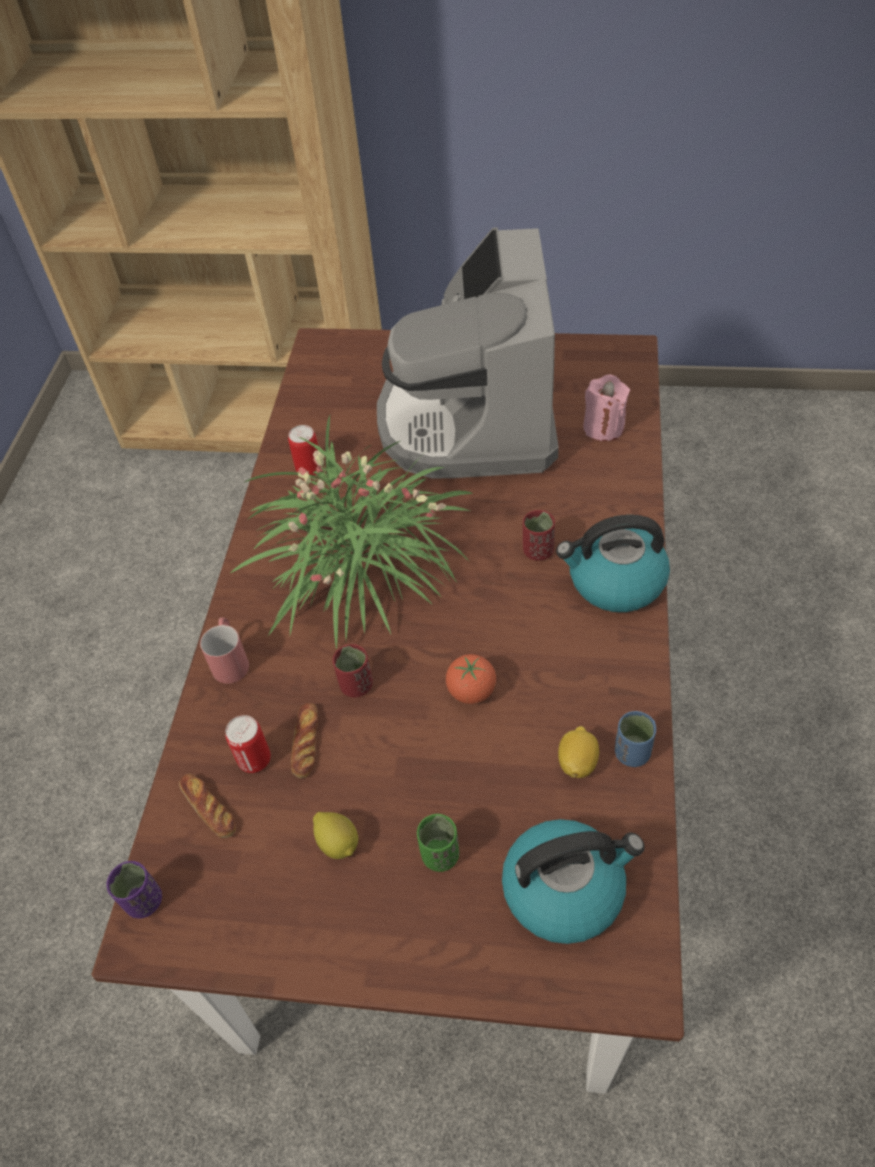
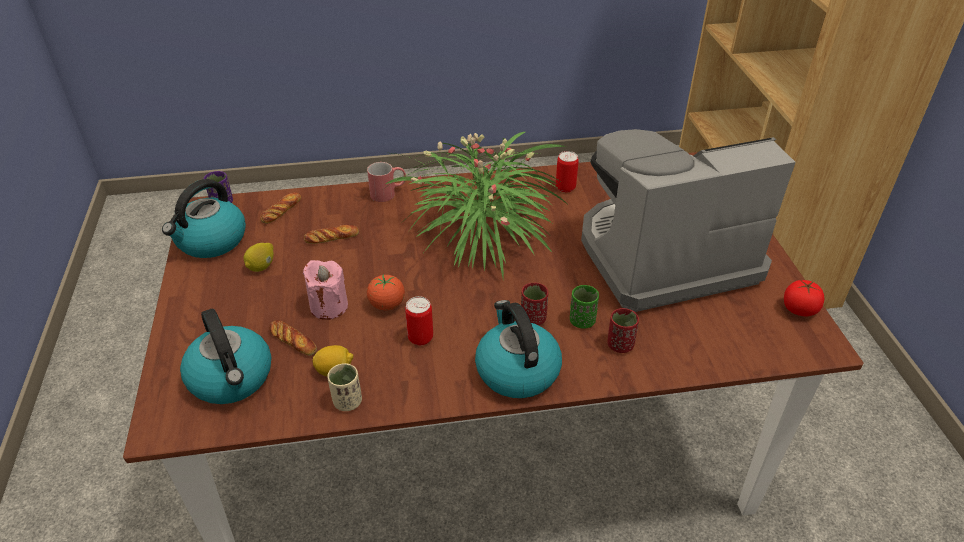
camera: 70 degrees right, 10 degrees down
can [225,715,271,773] -> can moved to [405,296,433,346]
red cup [332,644,373,697] -> red cup moved to [607,308,639,353]
green cup [417,814,459,872] -> green cup moved to [570,285,599,328]
pink candle [583,374,630,441] -> pink candle moved to [303,260,348,320]
blue cup [615,711,656,767] -> beige cup [327,363,362,411]
none -> kettle [162,179,246,258]
none -> bread [269,320,317,356]
none -> tomato [784,280,824,316]

